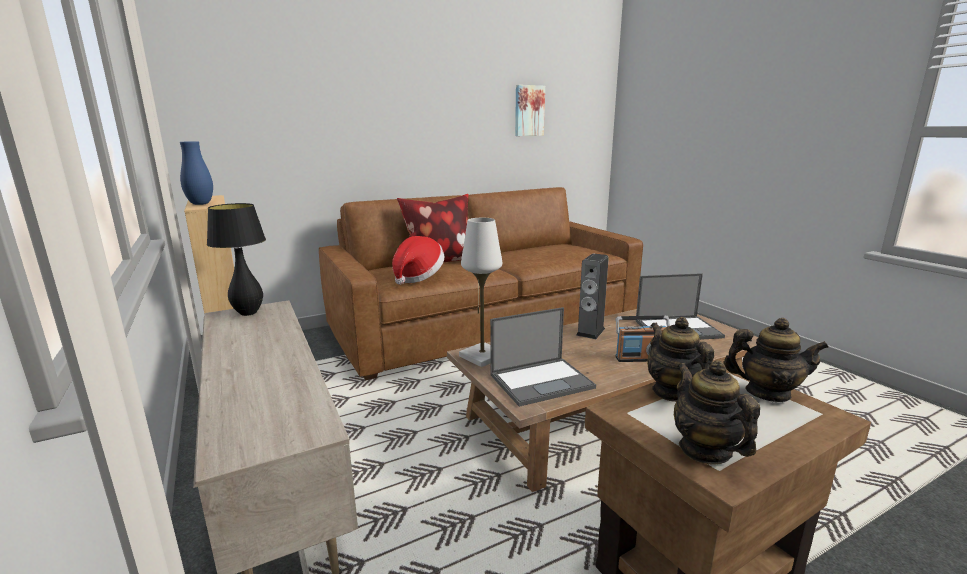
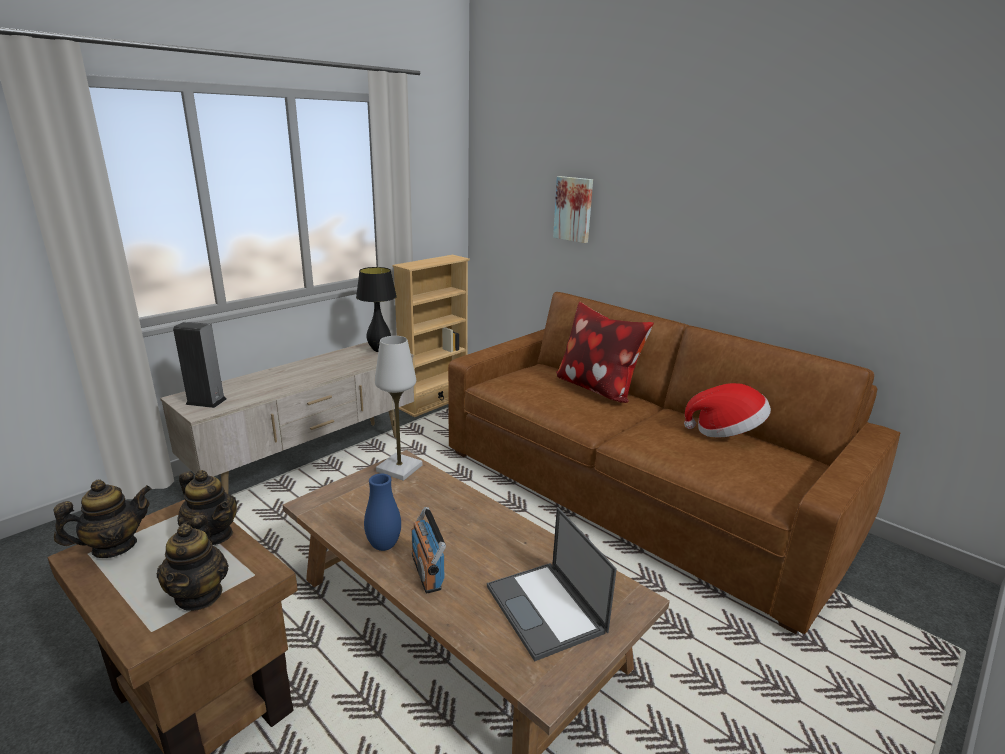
camera: 70 degrees right, 5 degrees up
blue vase [180,141,213,205] -> blue vase moved to [364,473,401,551]
hat [392,236,444,285] -> hat moved to [684,383,771,437]
laptop [490,307,596,407] -> none
picture [515,85,545,136] -> picture moved to [553,176,593,243]
speaker [576,253,609,339] -> speaker moved to [173,322,227,408]
teapot [647,317,714,402] -> teapot turned 75 degrees clockwise [177,470,237,545]

